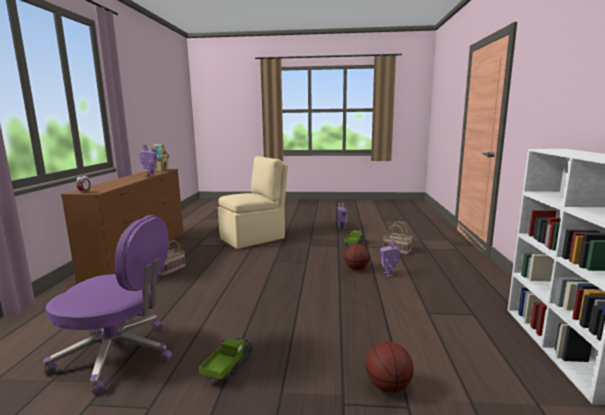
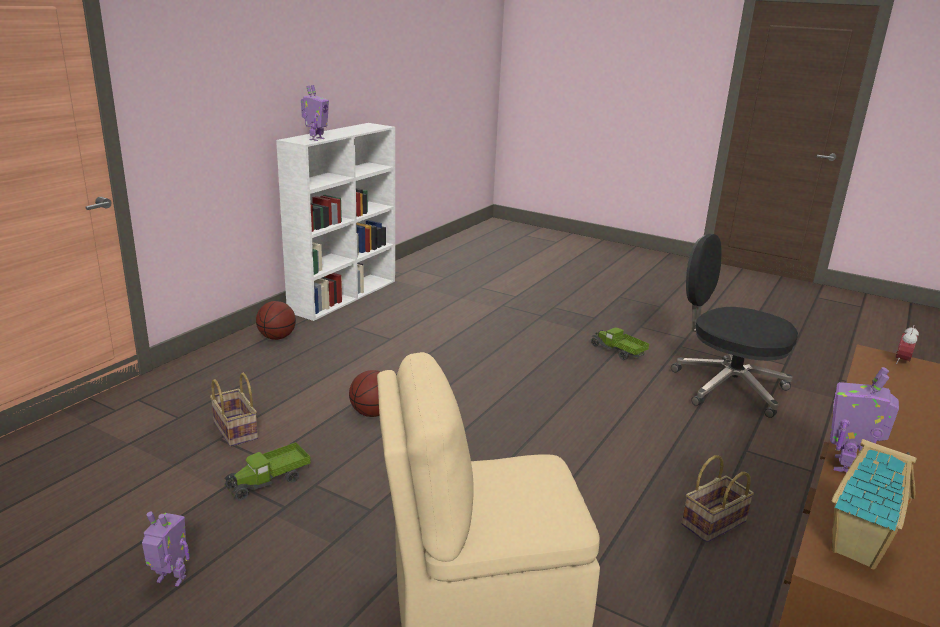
camera: 155 degrees left, 10 degrees up
purple office chair [43,215,172,395] -> black office chair [671,234,798,418]
toy truck [199,338,254,383] -> toy truck turned 90 degrees clockwise [590,328,649,360]
basketball [366,342,414,393] -> basketball moved to [256,301,296,340]
toy robot [380,239,400,277] -> toy robot moved to [301,85,329,141]

